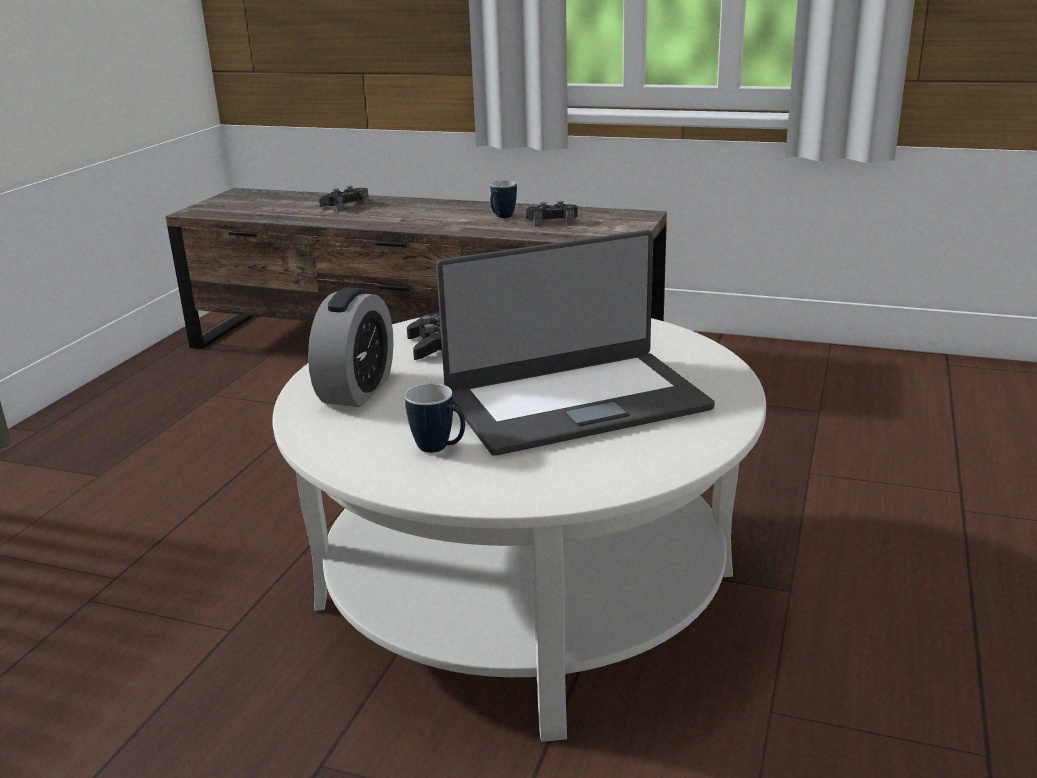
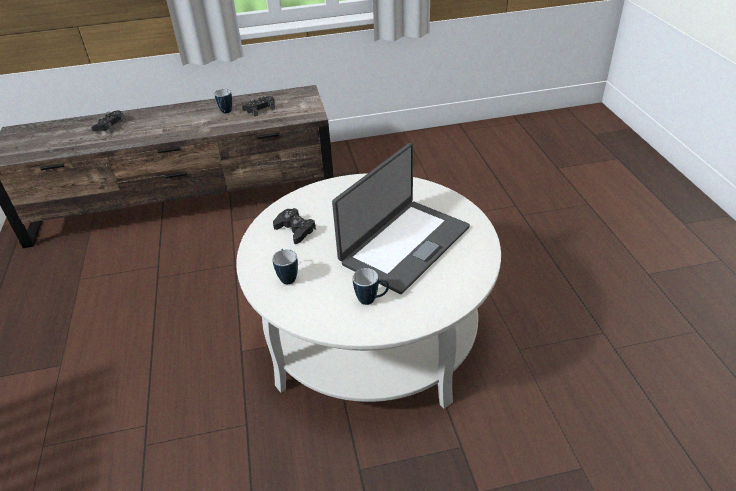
camera: 30 degrees left, 15 degrees up
alarm clock [308,288,394,407] -> mug [272,249,298,284]

